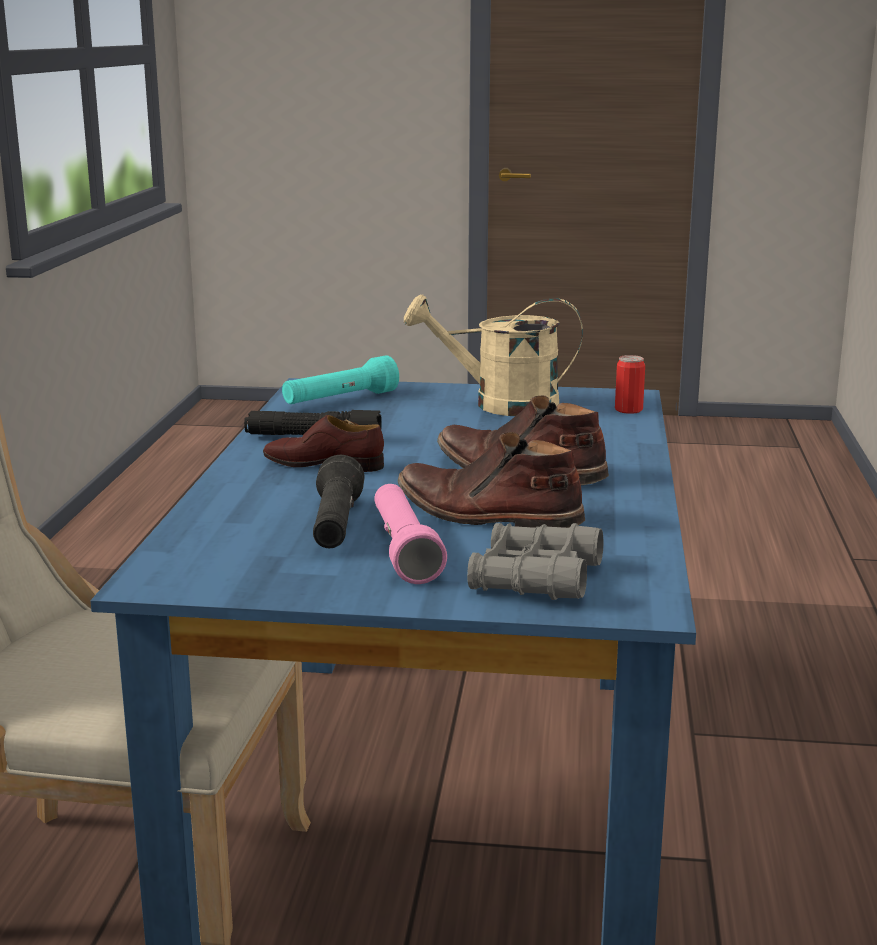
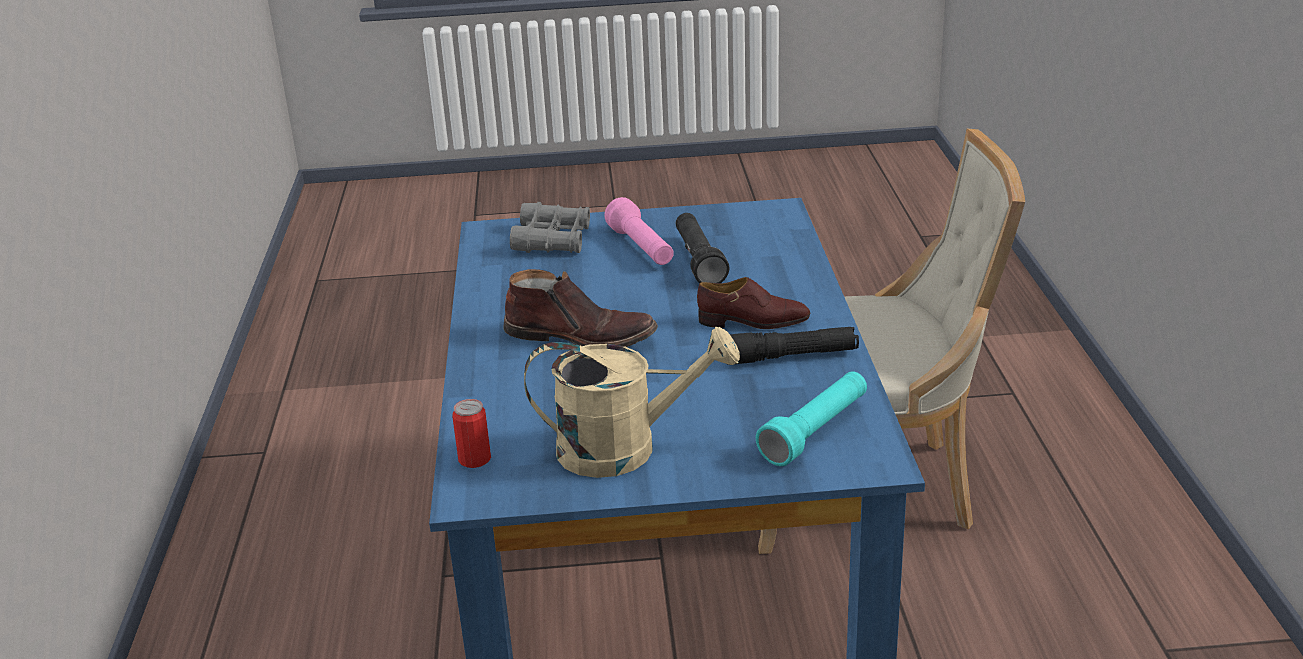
camera: 170 degrees right, 10 degrees up
brown boot [398,432,585,528] -> none

